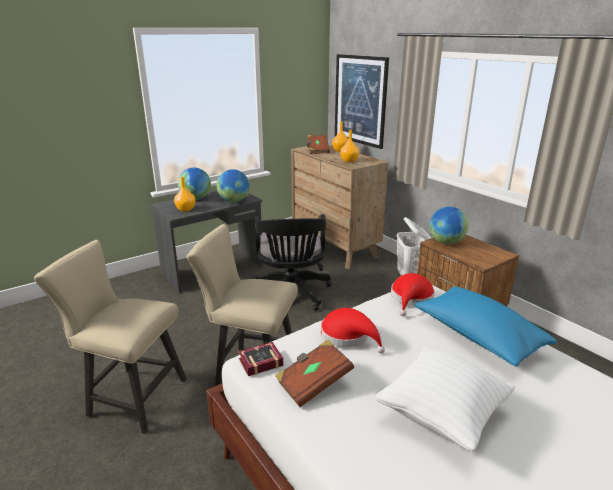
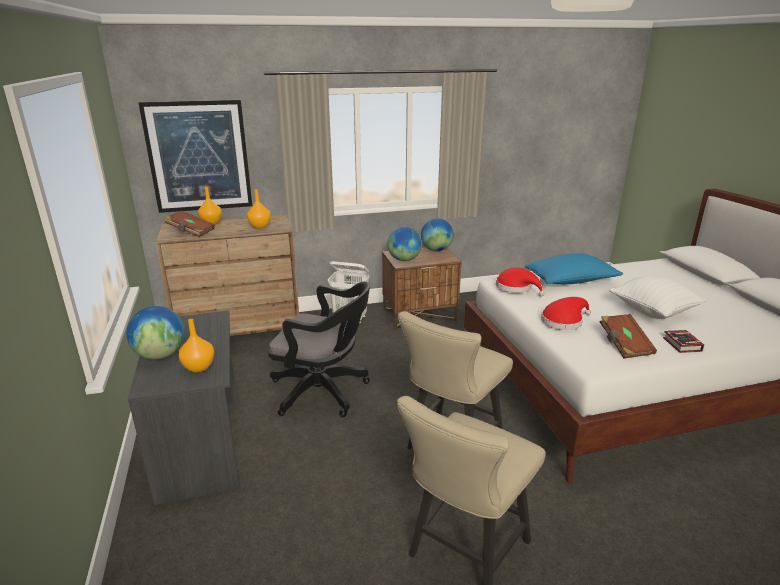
camera: 70 degrees left, 0 degrees up
globe [217,169,250,202] -> globe moved to [421,218,454,251]
book [238,342,283,376] -> book moved to [663,330,704,353]

